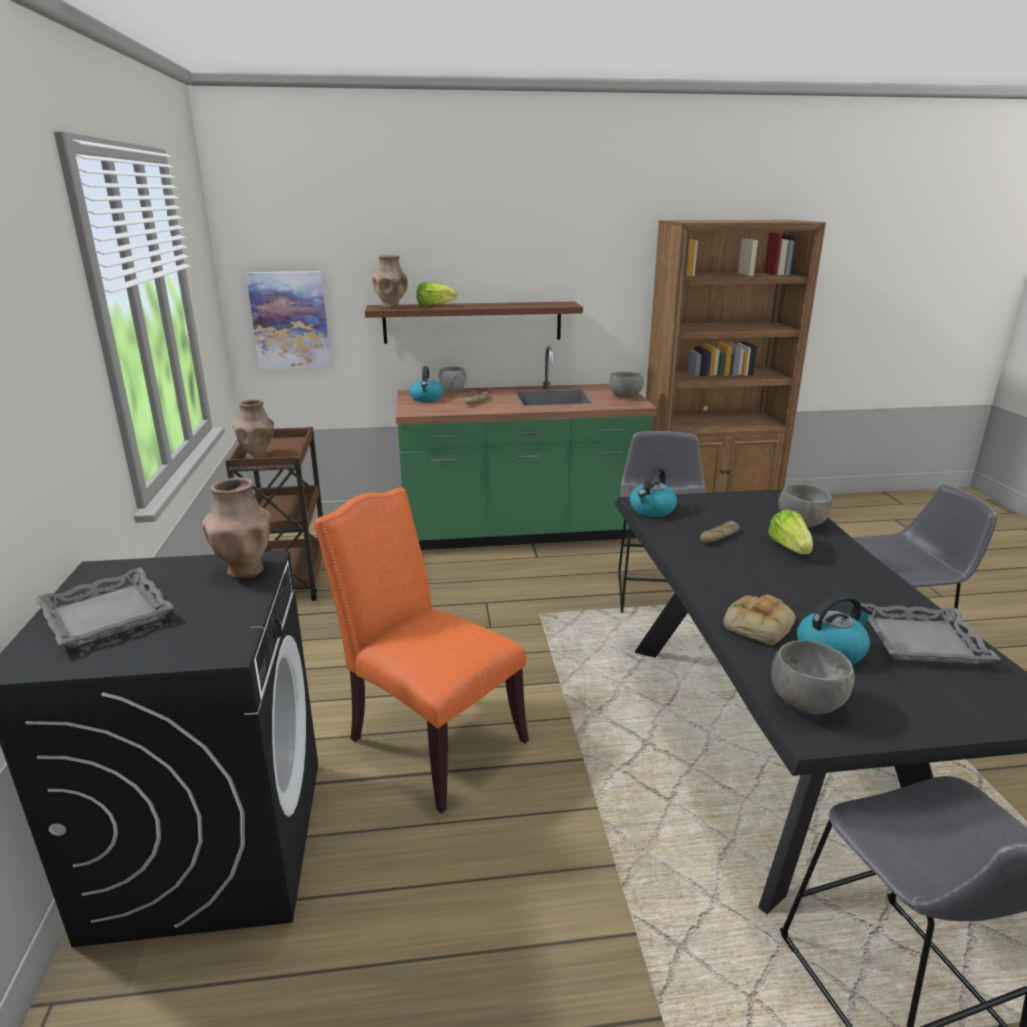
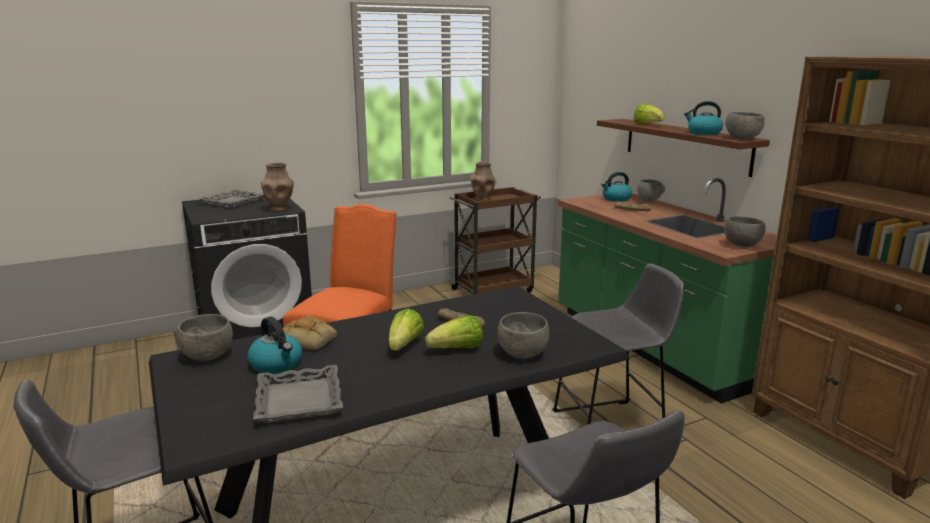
camera: 70 degrees right, 5 degrees down
picture [246,271,331,369] -> none
brown vase [372,255,408,309] -> none
kettle [630,467,677,517] -> kettle moved to [684,101,723,135]
none -> lettuce [389,309,424,351]
none -> grey bowl [725,112,765,140]

